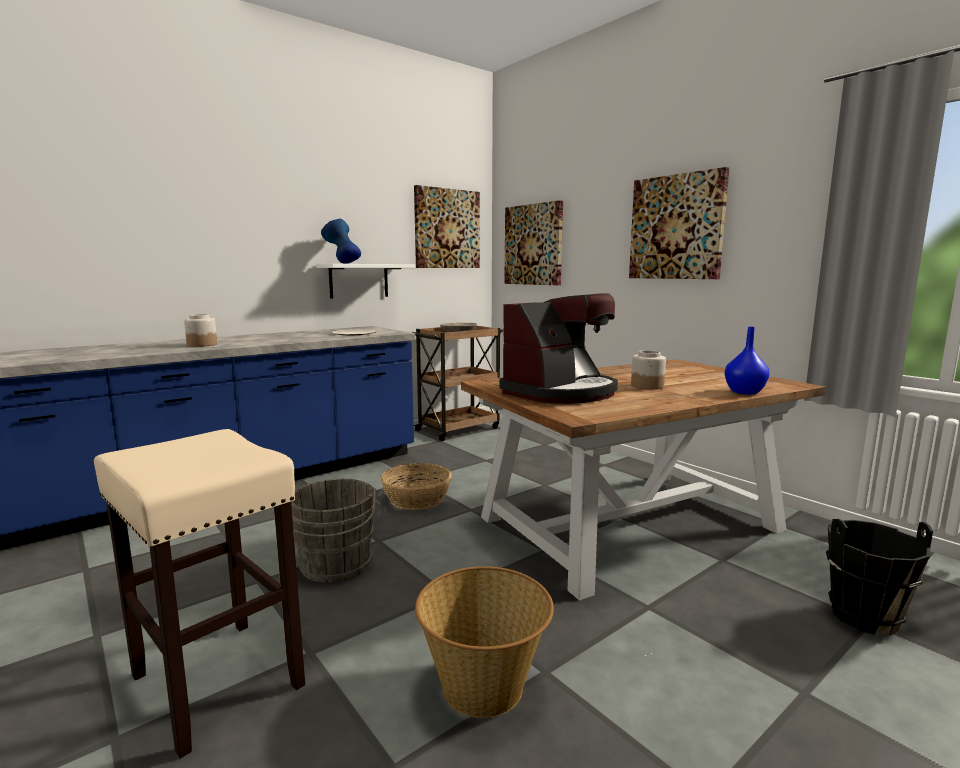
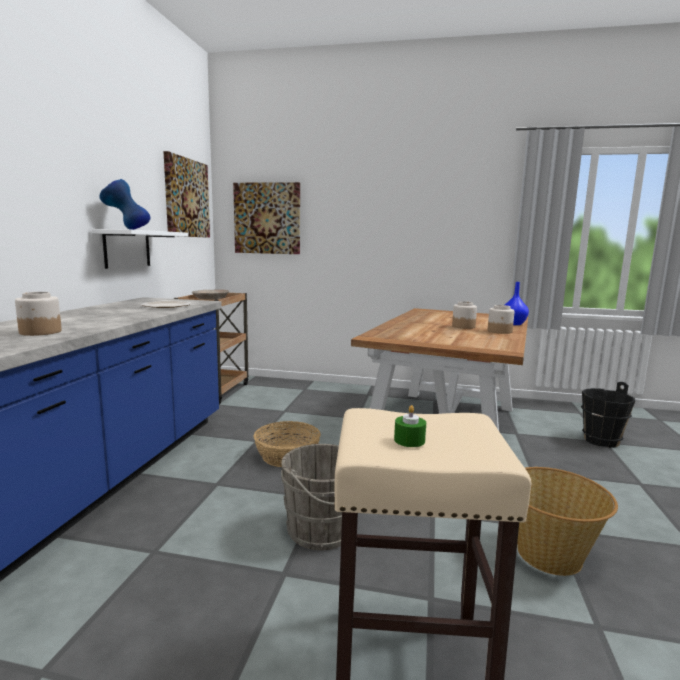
camera: 40 degrees left, 0 degrees up
coffee machine [499,293,618,404] -> none
picture [629,167,729,279] -> none
none -> green candle [394,405,426,447]
none -> jar [488,305,515,334]

